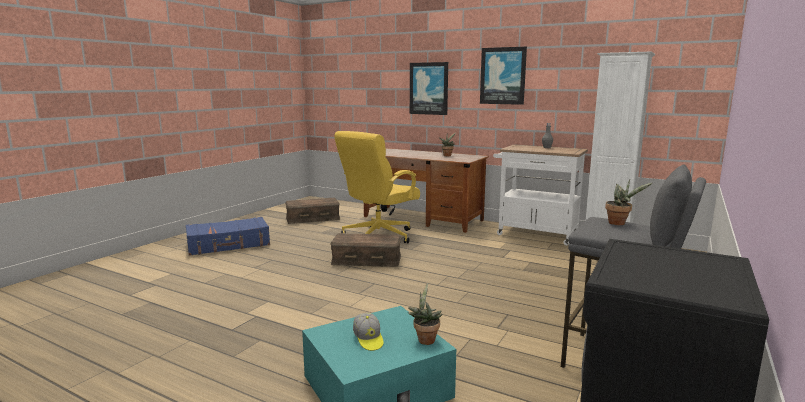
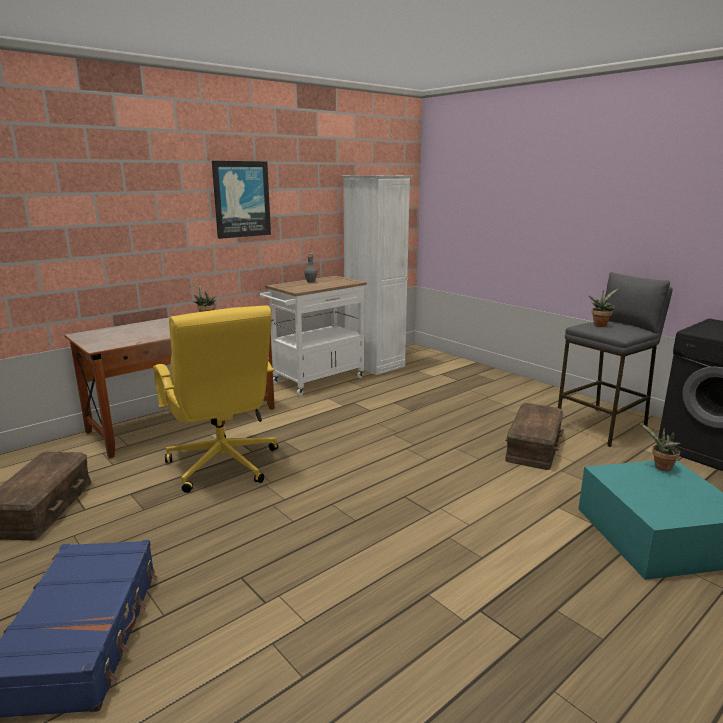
camera: 70 degrees left, 5 degrees up
brown storage box [330,233,401,267] -> brown storage box moved to [505,403,564,470]
cap [353,313,384,351] -> none
picture [410,62,448,115] -> none

